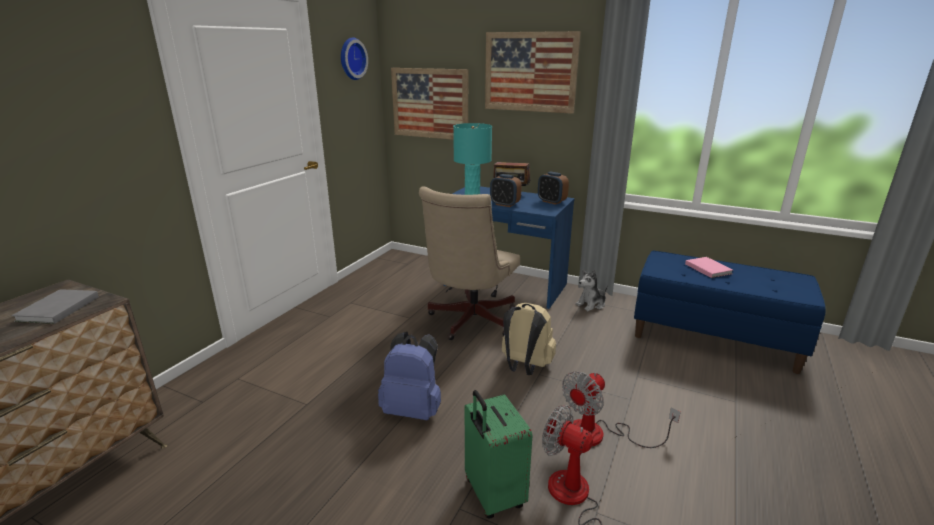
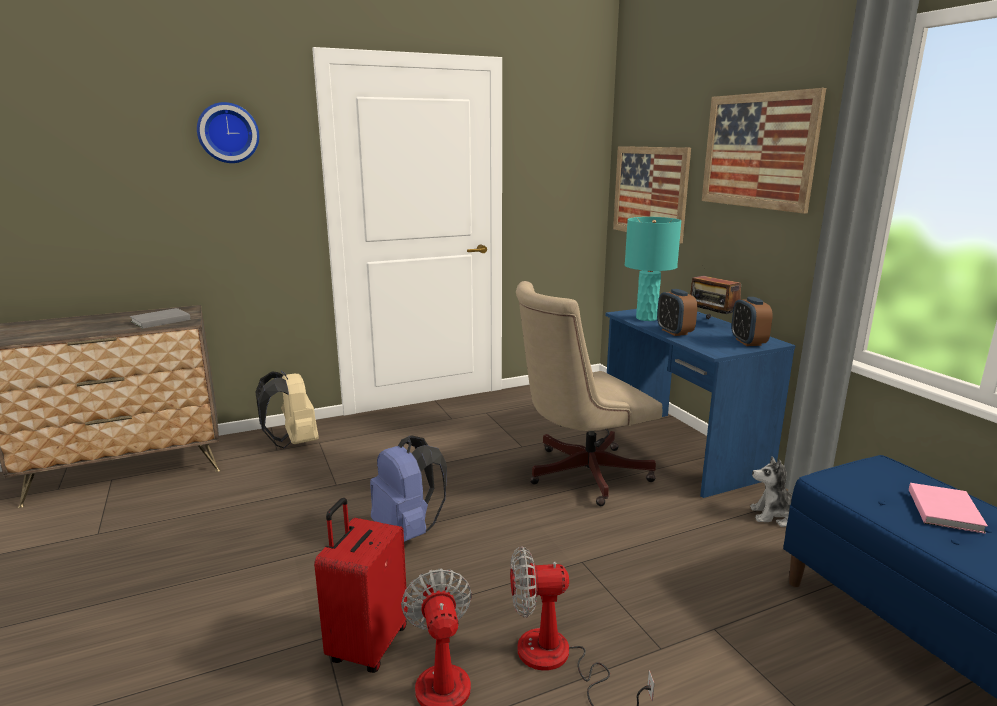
camera: 40 degrees right, 5 degrees down
wall clock [341,37,368,80] -> wall clock moved to [197,102,259,163]
green suitcase [465,390,533,519] -> red suitcase [314,498,408,673]
beige backpack [502,303,556,375] -> beige backpack moved to [255,371,319,448]

